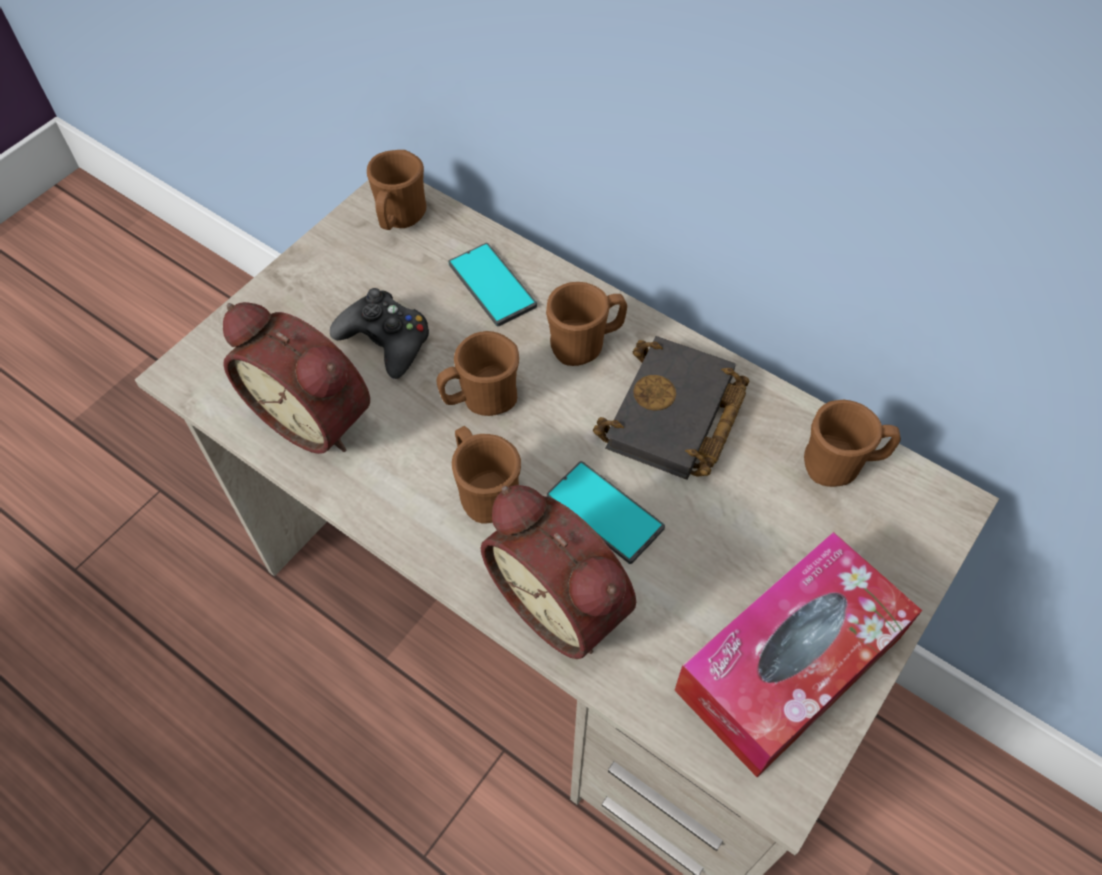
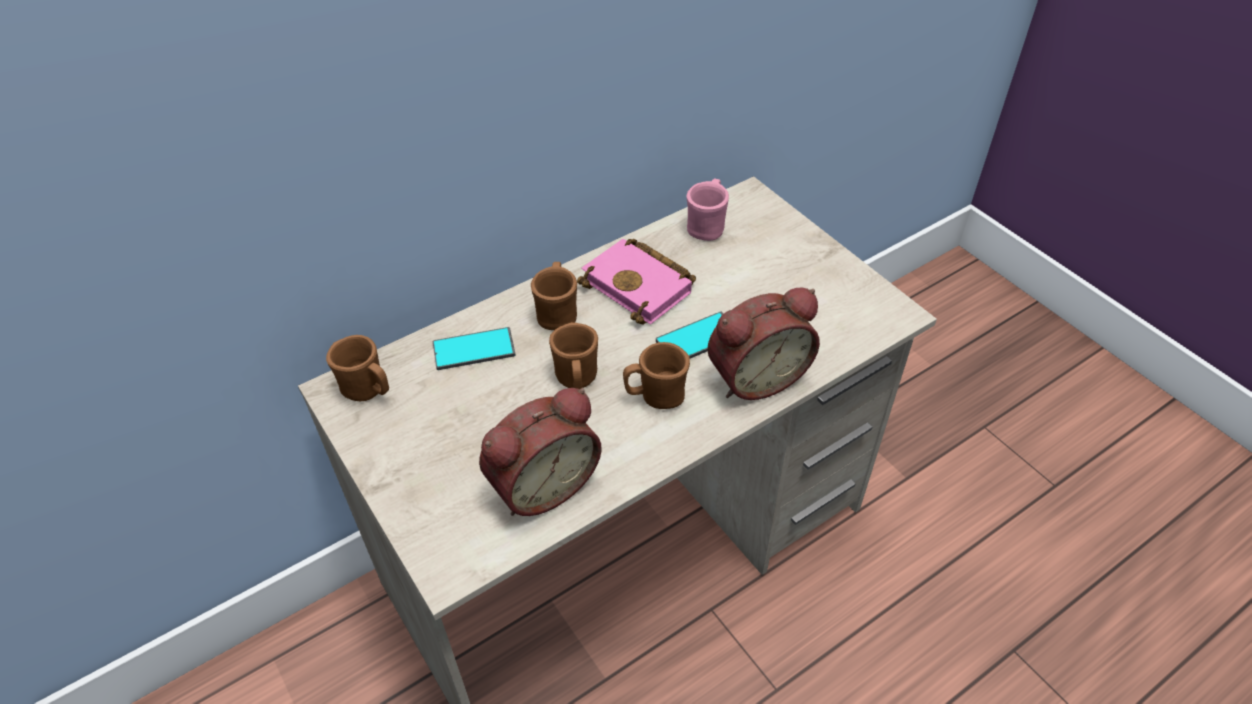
camera: 70 degrees left, 10 degrees down
black game controller [330,288,429,379] -> none
black book [593,336,749,480] -> pink book [577,239,696,325]
tissue box [674,532,922,777] -> none
brown mug [804,400,901,487] -> pink mug [686,179,729,241]

